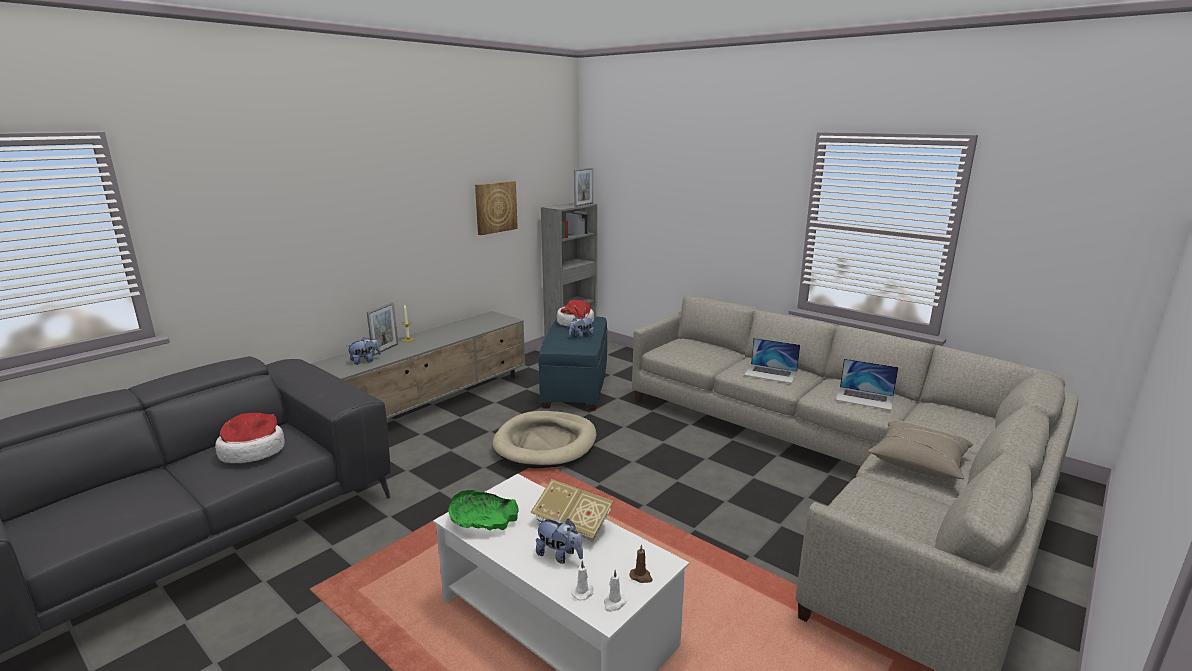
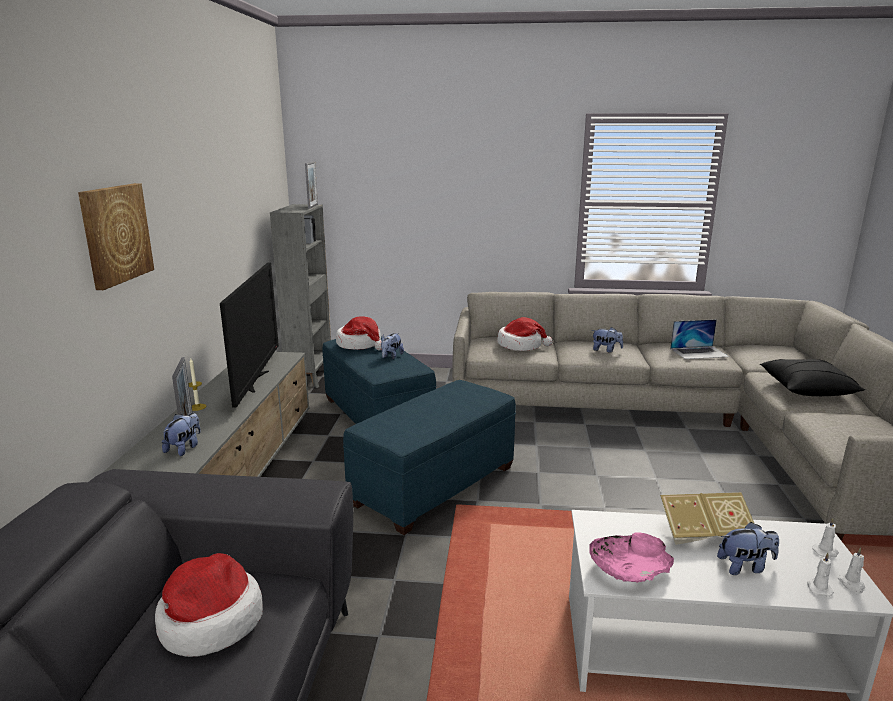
camera: 35 degrees left, 0 degrees up
green bowl [448,490,519,531] -> pink bowl [590,532,674,583]
picture [475,181,518,235] -> picture moved to [78,183,154,290]
beige dog bed [492,411,596,468] -> blue ottoman [343,380,516,535]
brown candle [629,544,653,583] -> white candle [812,518,839,557]
laptop [744,338,800,383] -> plush toy [592,327,623,353]
beige pillow [868,421,974,479] -> black pillow [760,359,865,396]
none -> television [220,262,279,408]
none -> hat [497,317,552,351]

